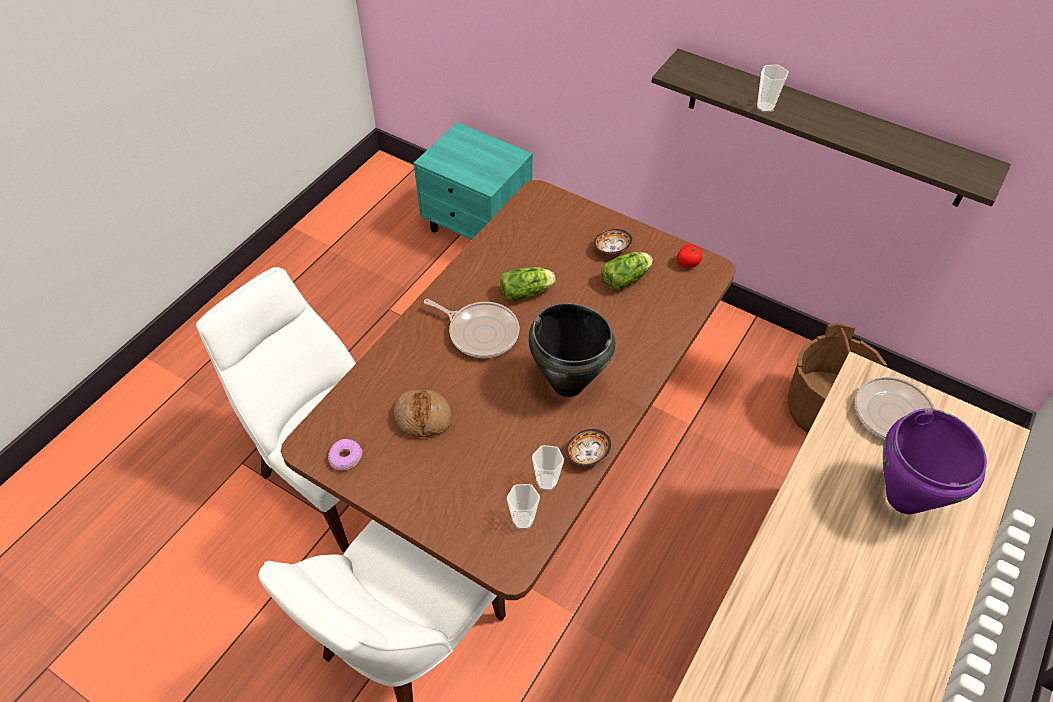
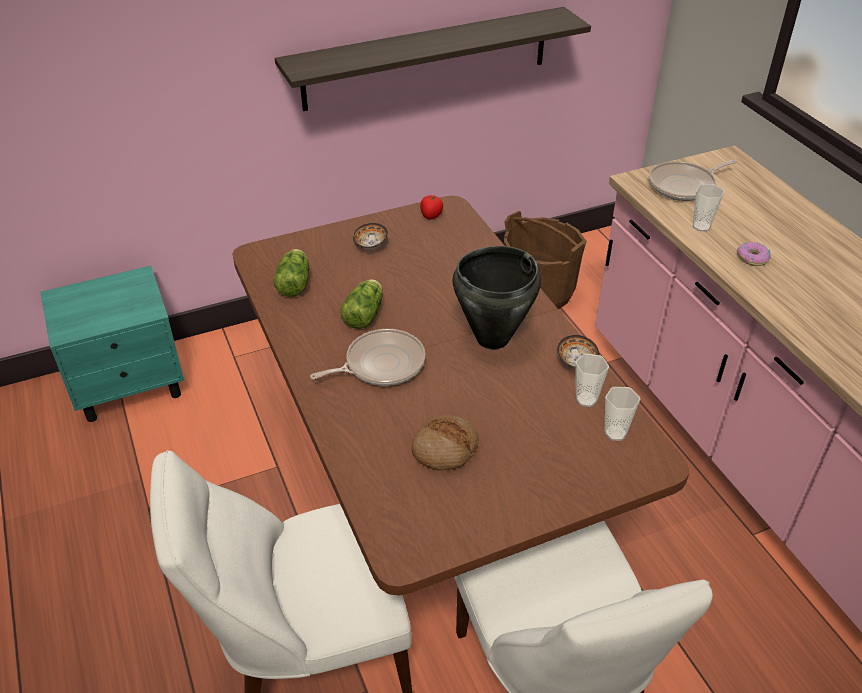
camera: 55 degrees left, 10 degrees down
donut [328,439,363,470] -> donut moved to [737,242,771,266]
lettuce [601,252,653,290] -> lettuce moved to [273,249,309,297]
cup [757,64,789,112] -> cup moved to [693,184,724,231]
purple cooking pot [883,408,987,514] -> none

